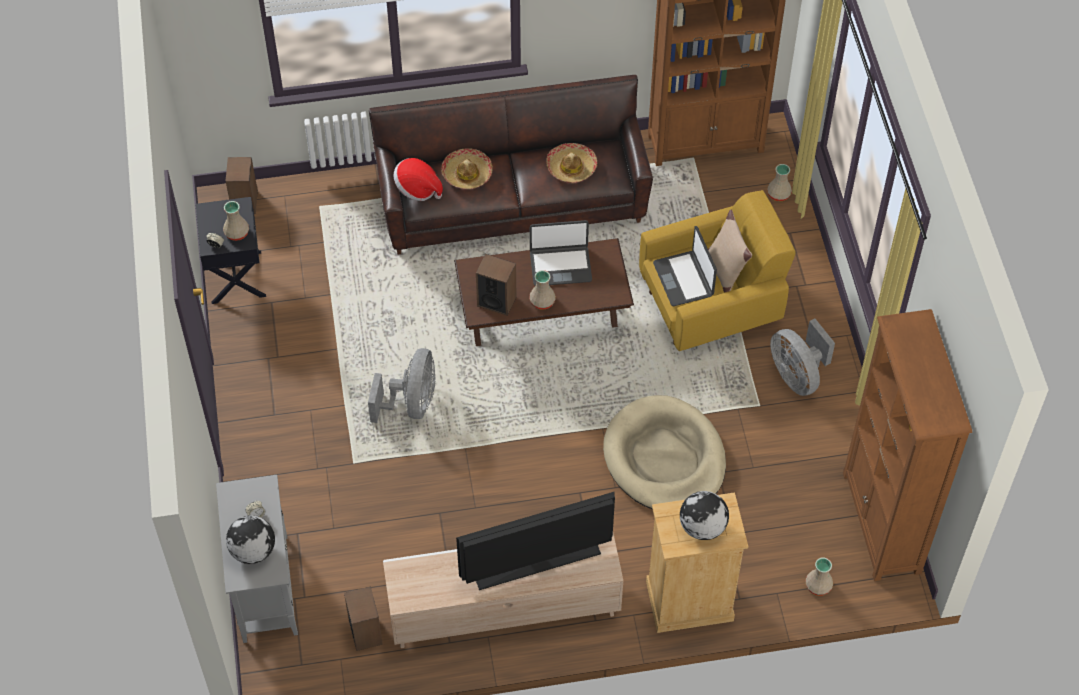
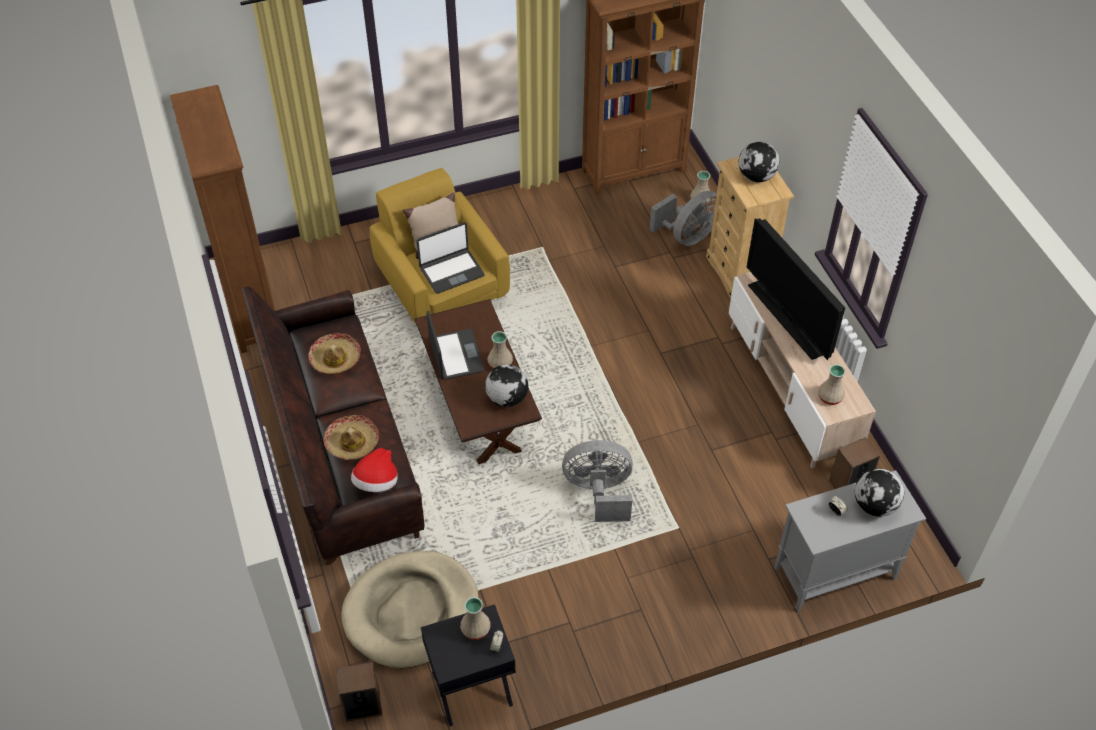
camera: 100 degrees left, 5 degrees down
speaker [476,254,517,316] -> globe [485,364,528,407]
beige dog bed [603,395,726,509] -> beige dog bed moved to [341,551,479,668]
beige vase [767,164,792,201] -> beige vase moved to [818,364,846,405]
grey fan [770,319,835,396] -> grey fan moved to [649,191,717,246]

